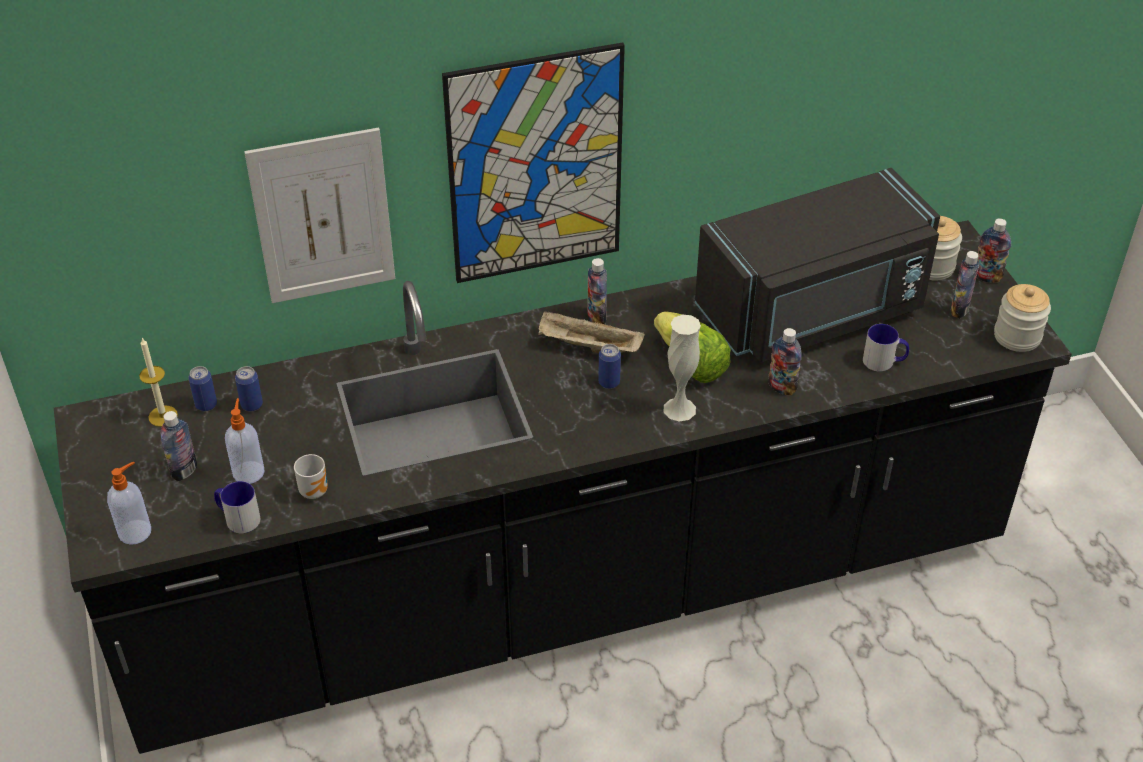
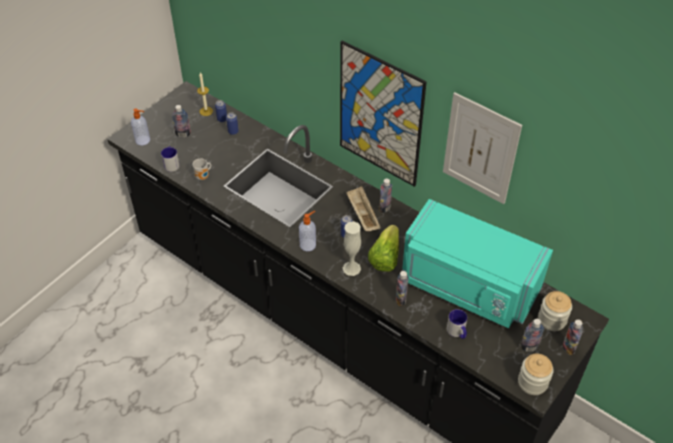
camera: 55 degrees right, 5 degrees up
soap dispenser [225,398,265,484] -> soap dispenser moved to [299,211,316,251]
picture [244,128,395,303] -> picture moved to [443,92,522,204]
black microwave [695,168,940,362] -> turquoise microwave [402,199,553,328]

